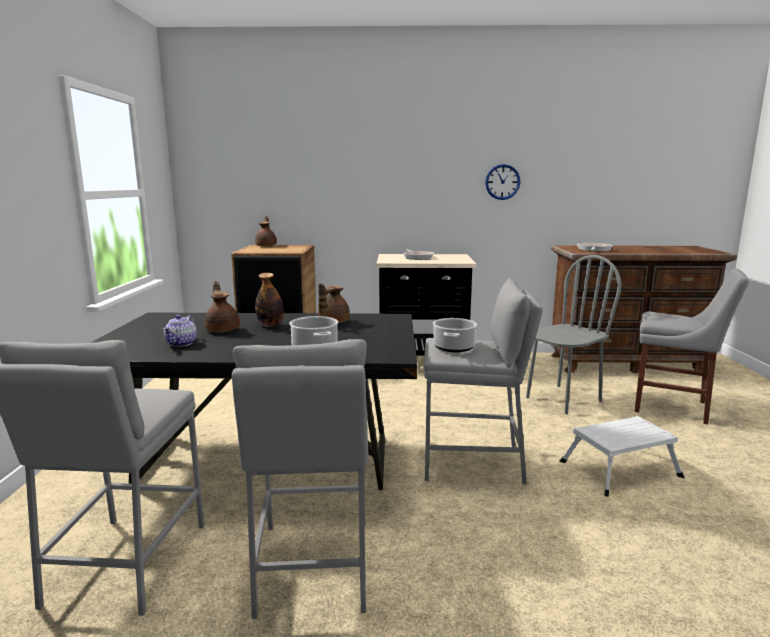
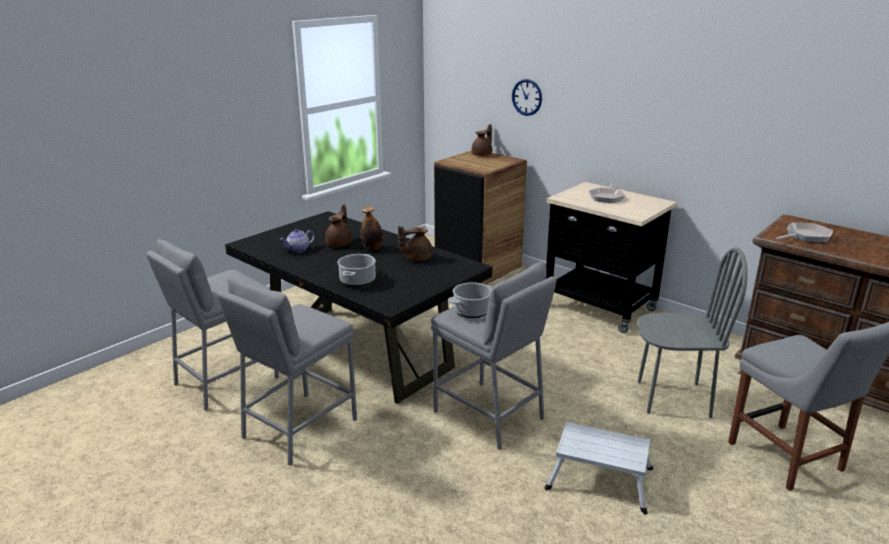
camera: 40 degrees right, 10 degrees up
wall clock [485,164,520,200] -> wall clock moved to [512,79,542,116]

